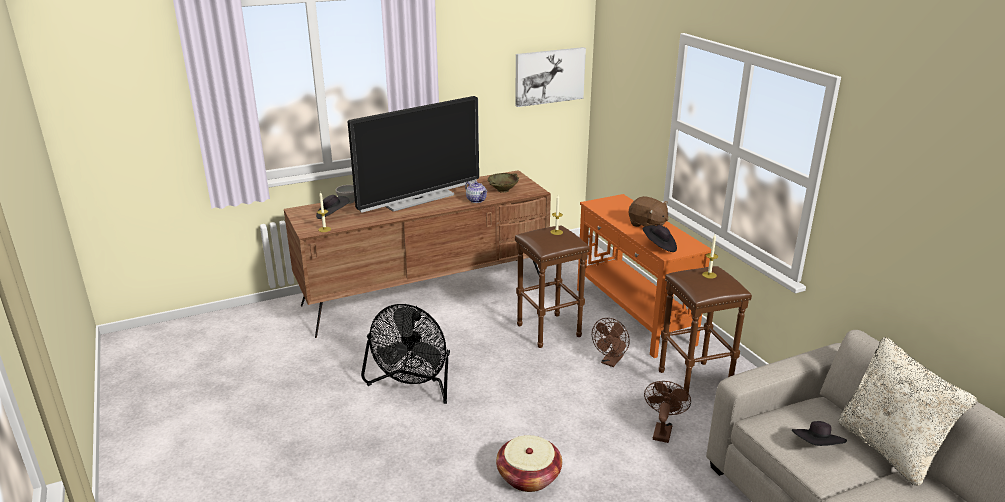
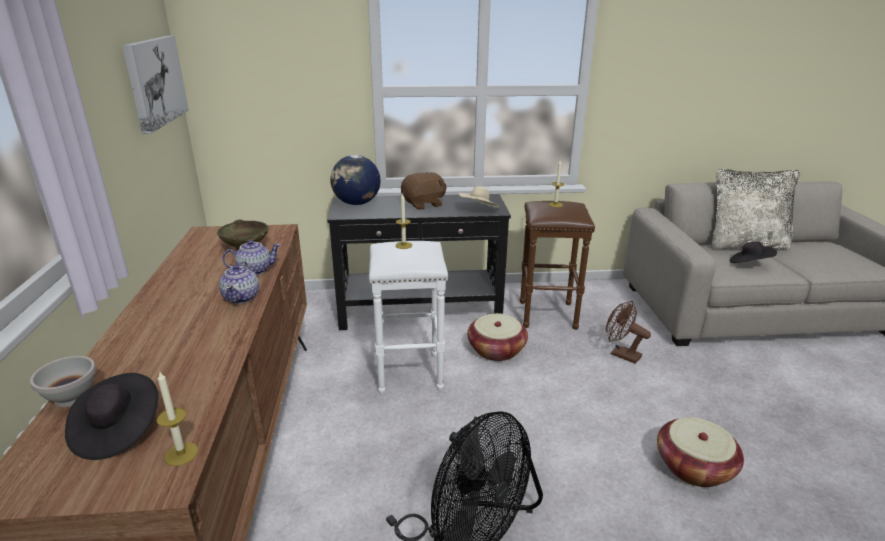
camera: 70 degrees left, 0 degrees up
television [348,96,479,213] -> none
brown stool [515,226,590,348] -> white stool [369,241,448,395]
orange console table [577,194,711,358] -> black console table [327,194,511,330]
brown fan [592,318,630,367] -> basket [467,313,528,361]
black hat [642,225,677,252] -> beige hat [459,187,500,207]
none -> teapot [219,261,259,304]
none -> globe [330,155,380,205]

